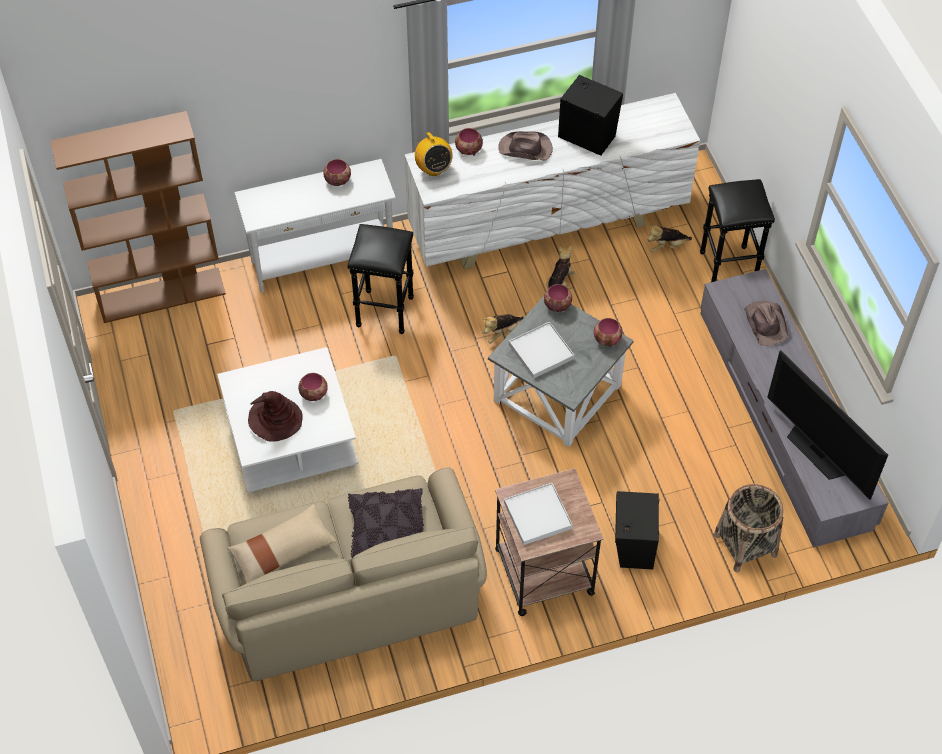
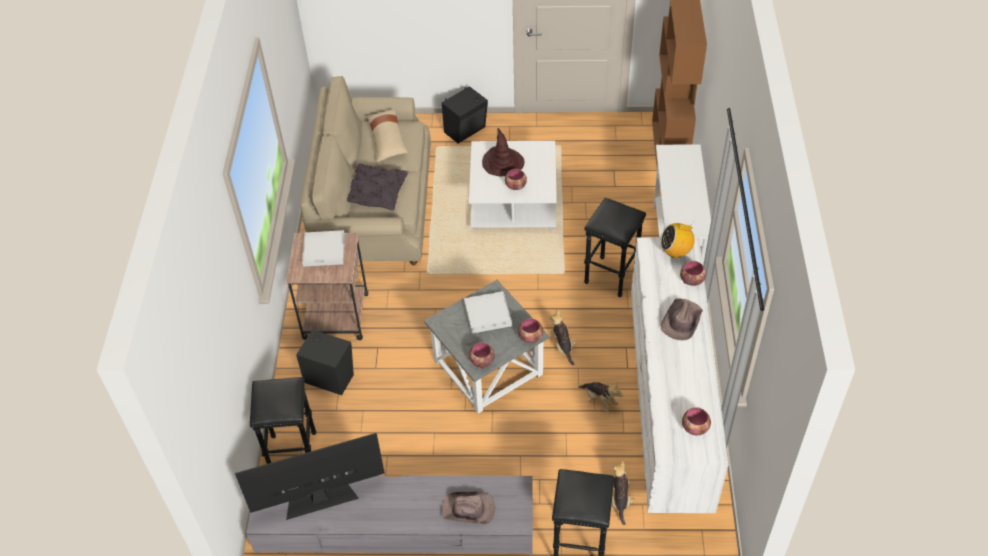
camera: 110 degrees right, 5 degrees down
bowl [323,159,351,186] -> bowl moved to [682,407,711,436]
black speaker [558,75,623,156] -> black speaker moved to [442,86,488,143]
basket [714,484,784,572] -> black stool [250,377,316,464]

